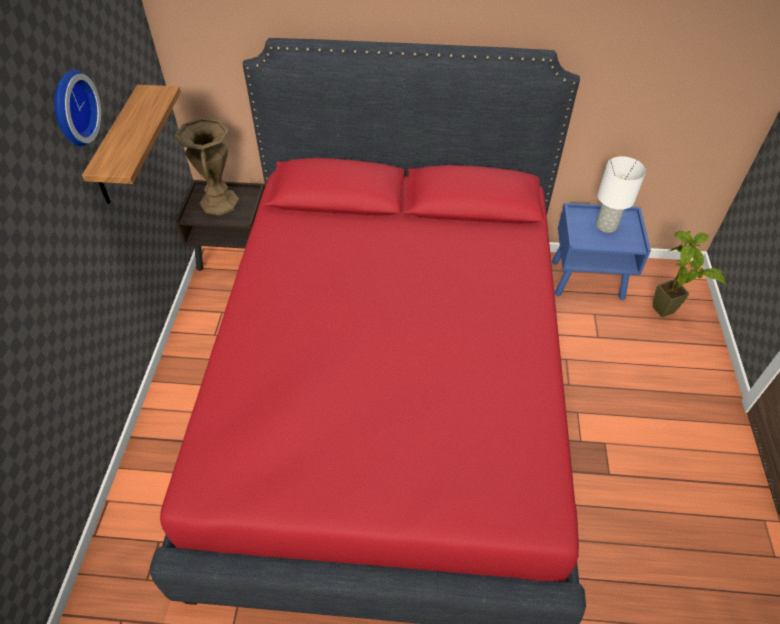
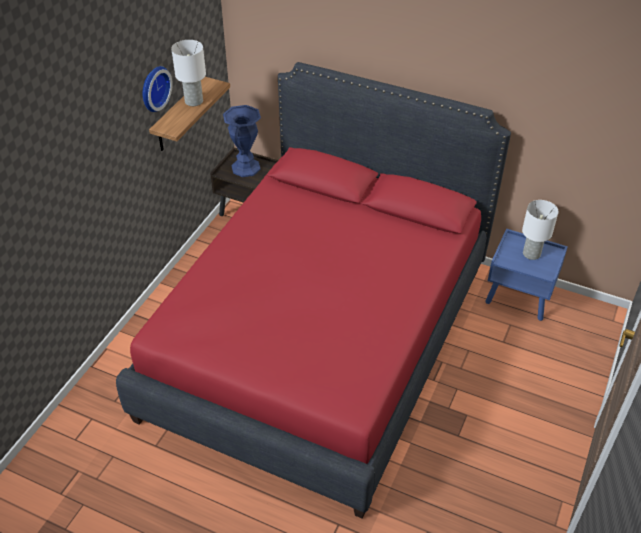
camera: 20 degrees right, 5 degrees down
brown vase [175,118,239,215] -> blue vase [223,105,261,177]
potted plant [653,231,726,317] -> none
none -> white table lamp [171,40,206,106]

